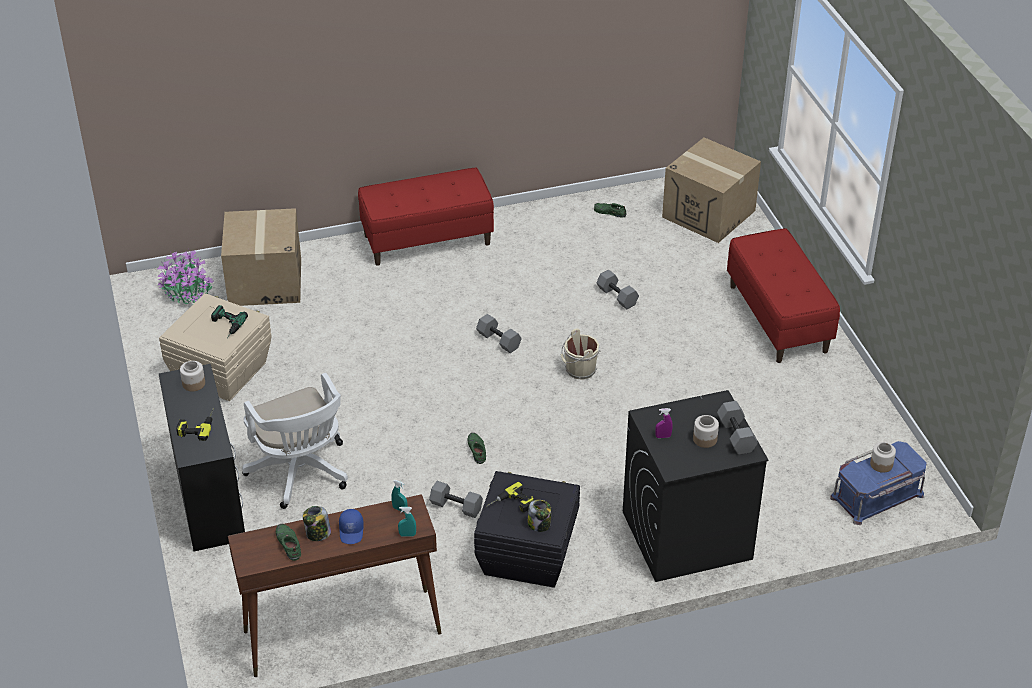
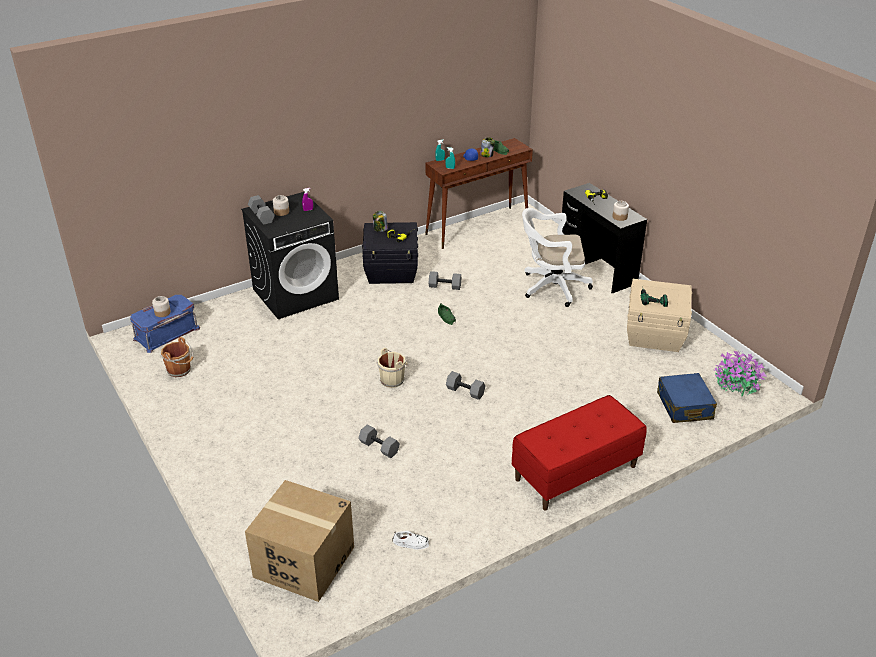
camera: 165 degrees right, 5 degrees down
cardboard box [221,208,301,306] -> blue suitcase [657,373,717,423]
white office chair [242,373,348,509] -> white office chair turned 45 degrees counterclockwise [522,208,593,307]
green shoe [594,203,627,217] -> white shoe [392,531,429,549]
red bench [727,228,840,363] -> none
none -> brown bucket [161,337,193,377]

